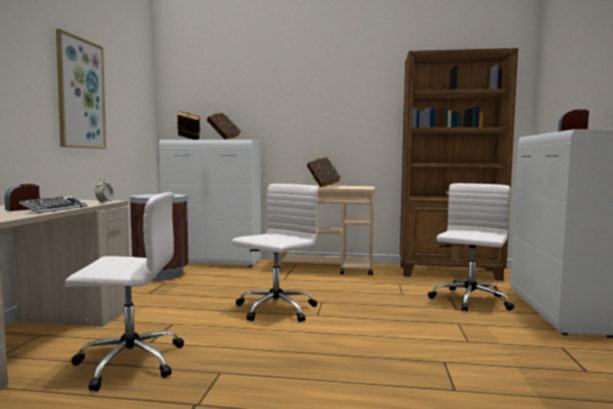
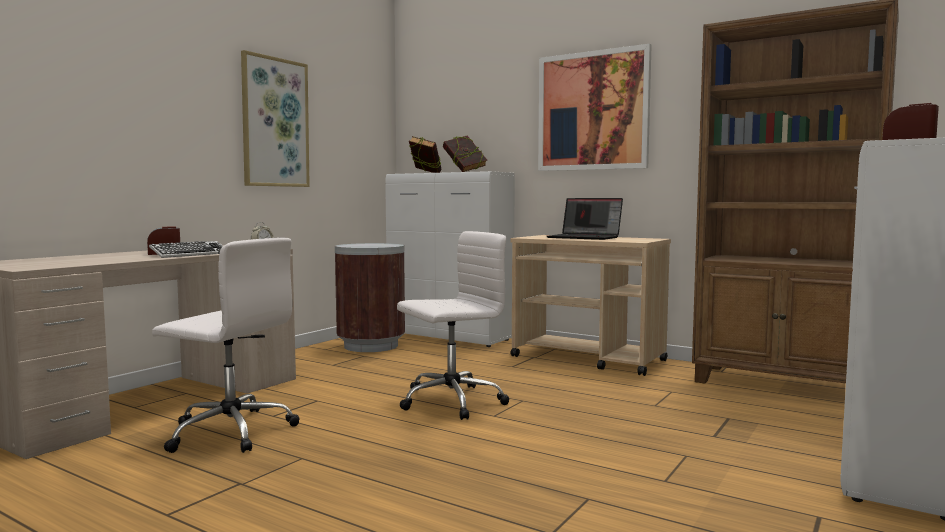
camera: 25 degrees right, 0 degrees up
book [307,157,341,187] -> laptop [547,198,623,240]
white office chair [428,183,514,312] -> none
none -> picture [538,44,652,171]

